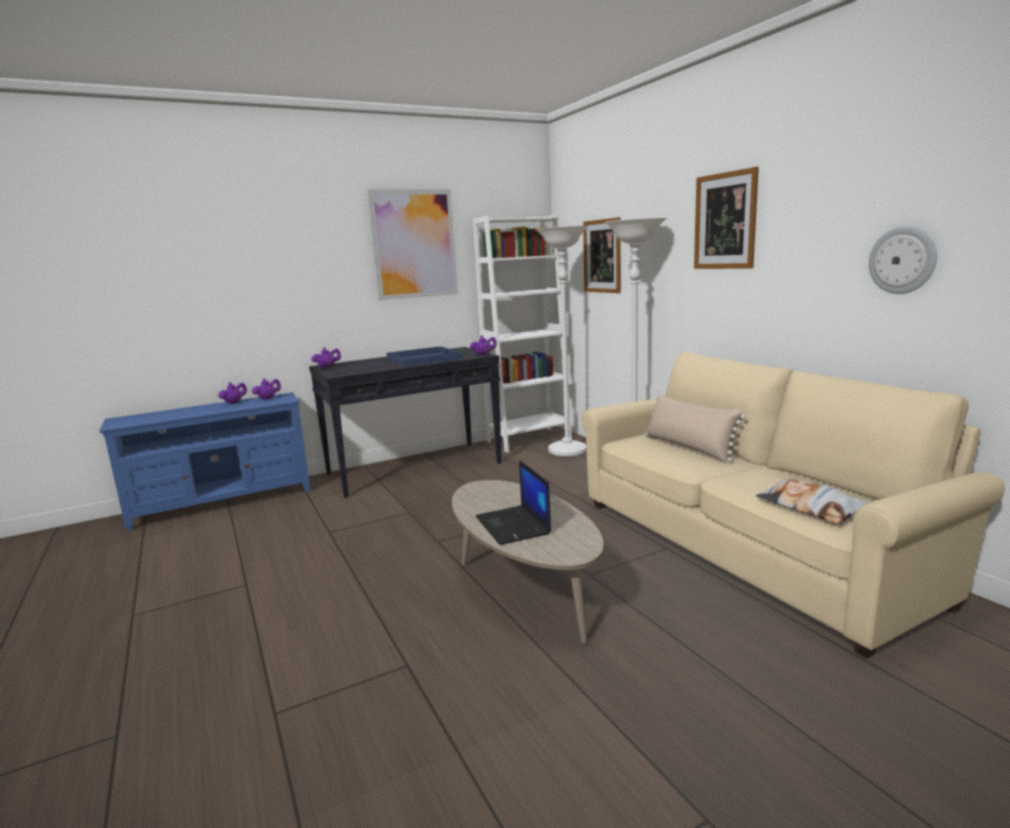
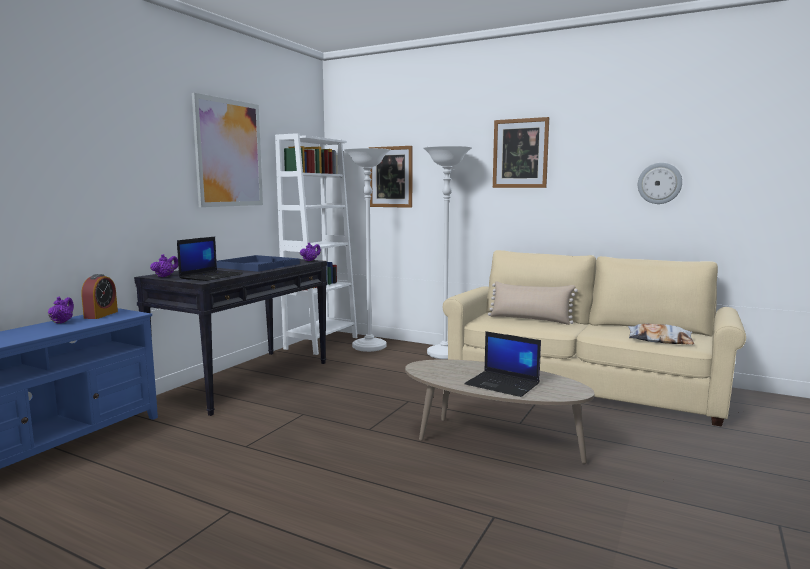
camera: 35 degrees left, 5 degrees down
purple teapot [252,378,281,400] -> alarm clock [81,274,118,319]
none -> laptop [177,237,243,281]

